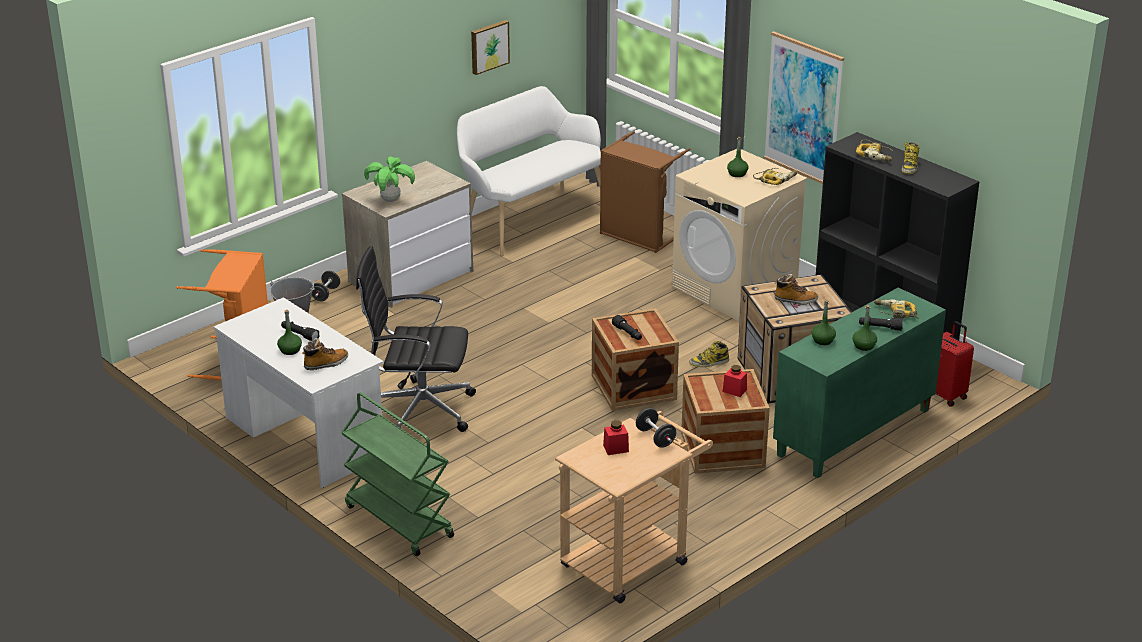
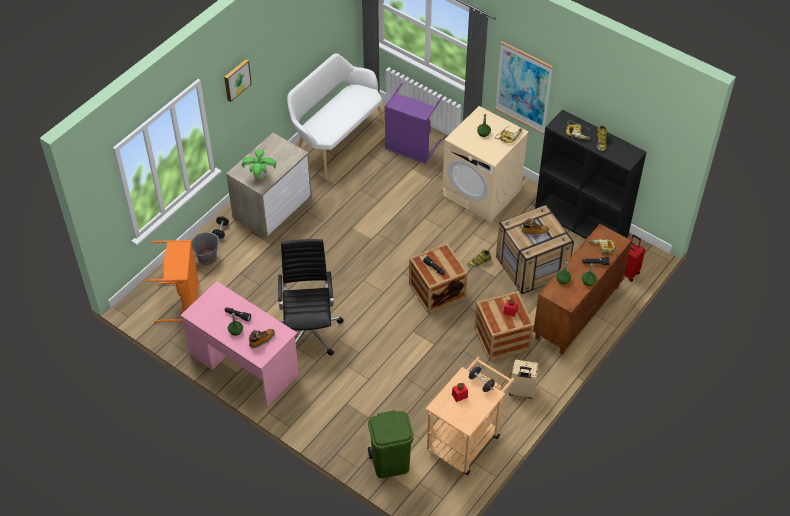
camera: 10 degrees left, 20 degrees up
white desk [213,297,384,488] -> pink desk [180,281,299,407]
green cart [341,392,454,556] -> none
black office chair [356,246,476,432] -> black office chair turned 90 degrees clockwise [278,239,344,355]
picture [471,20,510,75] -> picture moved to [224,59,252,102]
brown laundry basket [600,131,690,253] -> purple laundry basket [385,83,443,164]
green cabinet [773,288,946,478] -> brown cabinet [533,224,632,355]
none -> green trash can [368,410,414,478]
none -> beige suitcase [509,360,539,399]

